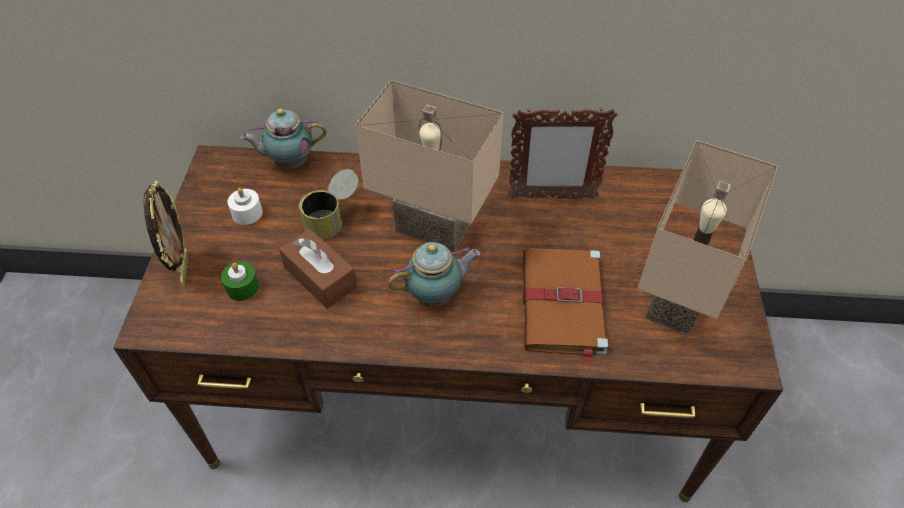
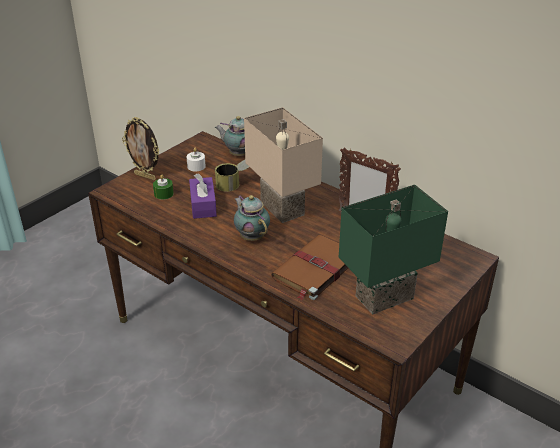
camera: 35 degrees right, 15 degrees down
picture frame [143,180,189,286] -> picture frame turned 90 degrees clockwise [122,117,159,180]
brown tissue box [279,229,357,309] -> purple tissue box [189,173,217,219]
teapot [388,242,480,307] -> teapot turned 135 degrees counterclockwise [234,195,270,241]
beige table lamp [637,140,778,335] -> green table lamp [339,185,448,315]

